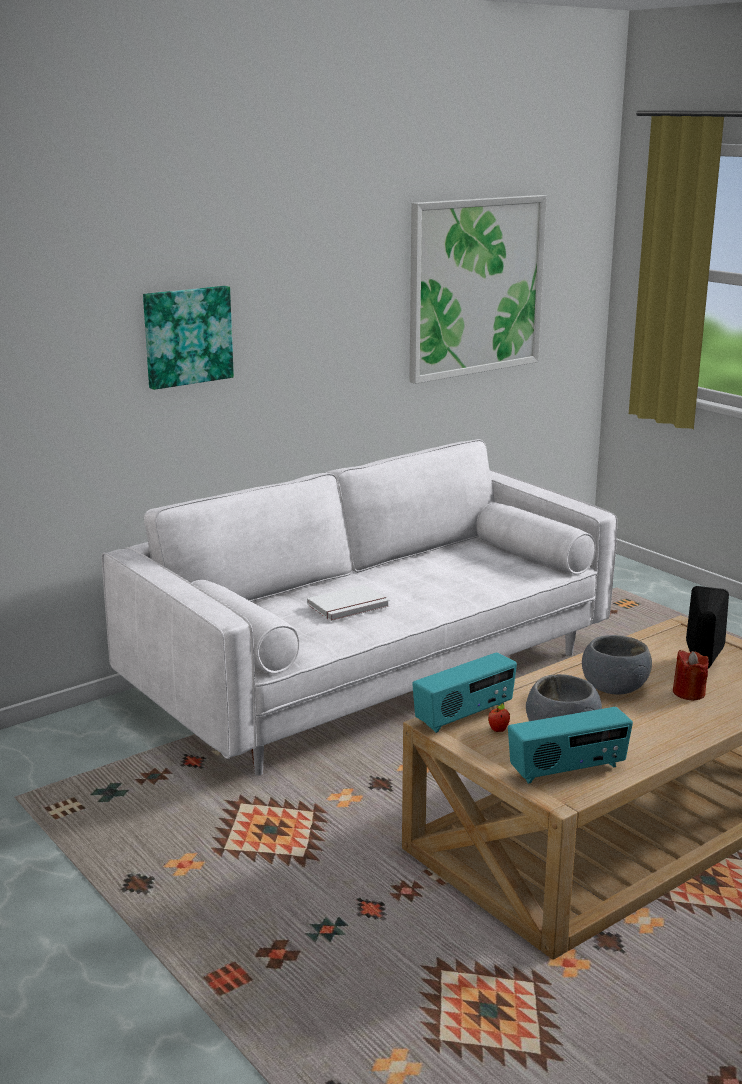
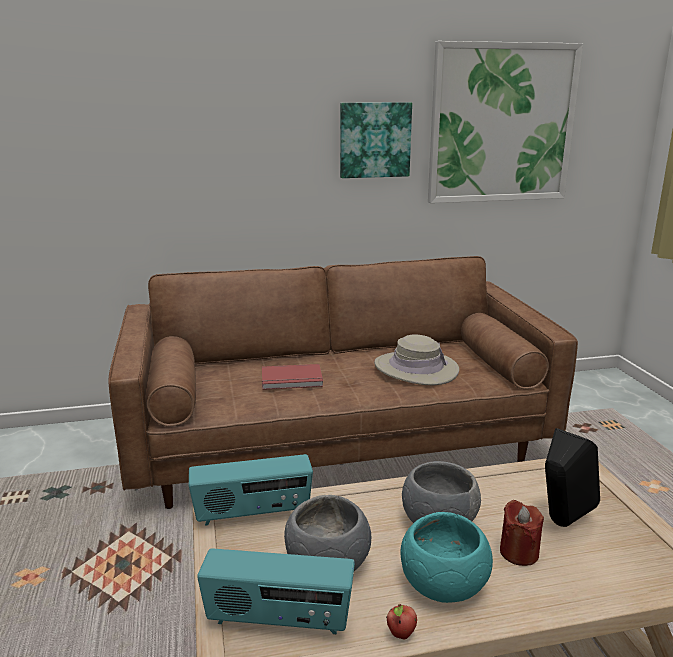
camera: 25 degrees right, 0 degrees up
white sofa [101,439,617,776] -> brown sofa [109,256,578,509]
picture [143,286,234,390] -> picture moved to [340,102,412,178]
white book [307,585,389,621] -> red book [262,364,323,390]
apple [488,703,510,732] -> apple moved to [386,604,417,640]
none -> beige hat [374,335,459,385]
none -> turquoise bowl [400,512,493,603]

